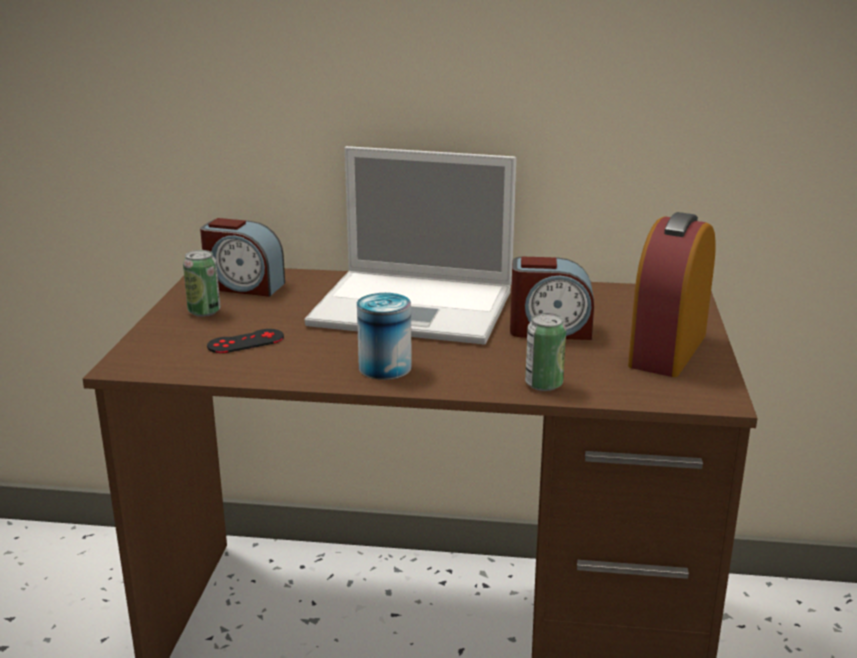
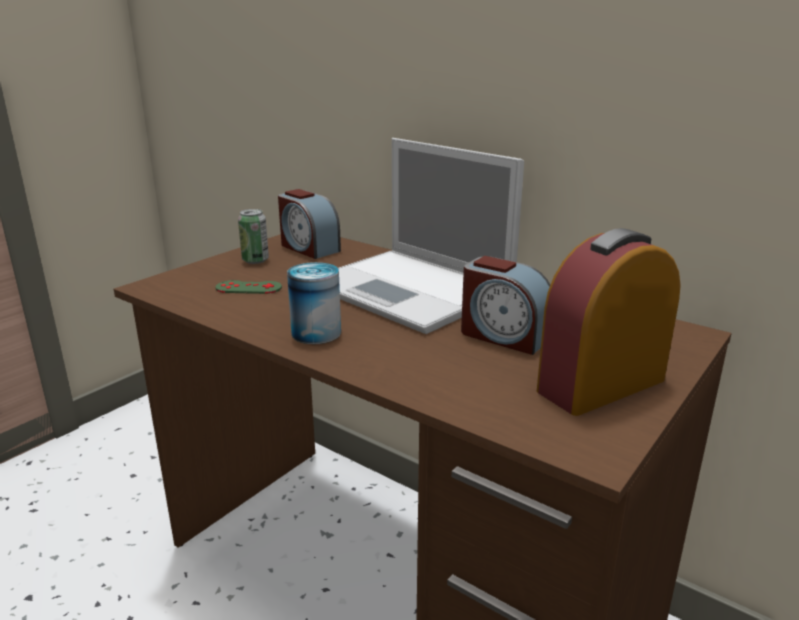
camera: 30 degrees right, 0 degrees up
black game controller [207,329,284,353] -> green game controller [216,280,282,294]
can [525,313,566,391] -> none

